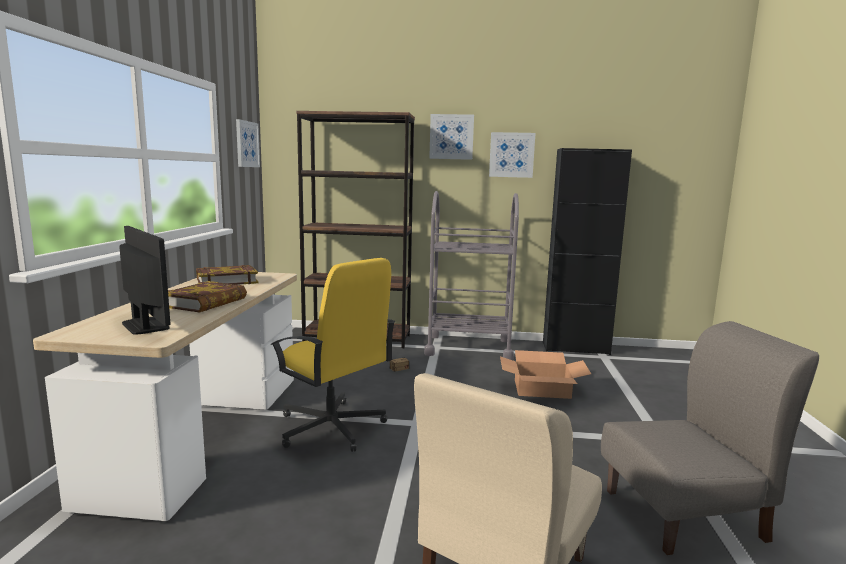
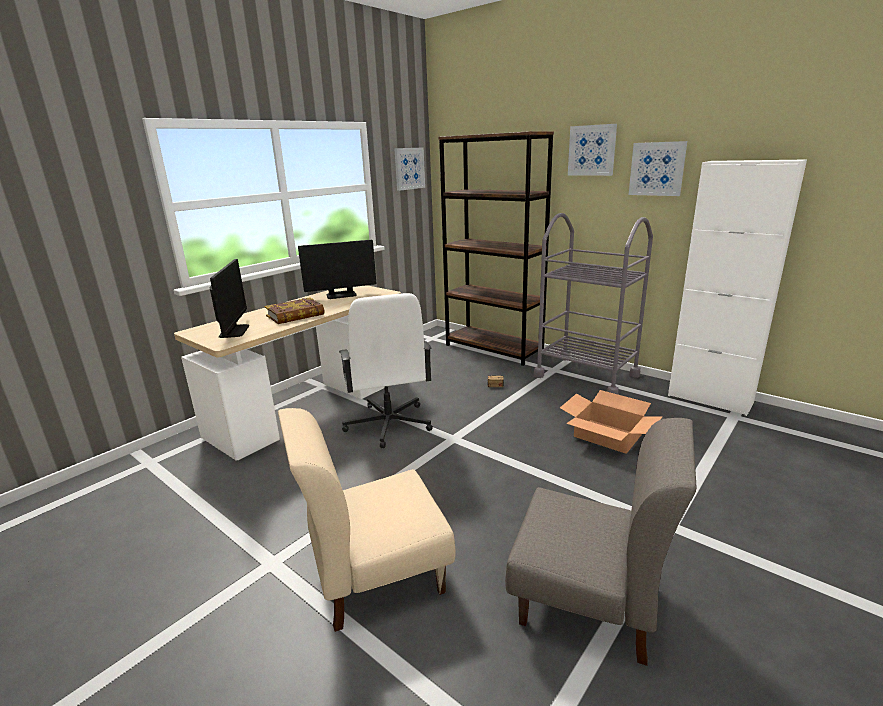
camera: 35 degrees right, 10 degrees up
book [196,265,258,285] -> monitor [298,240,377,299]
yellow office chair [270,258,395,452] -> white office chair [339,293,433,448]
black cabinet [543,148,632,355] -> white cabinet [668,159,807,416]

